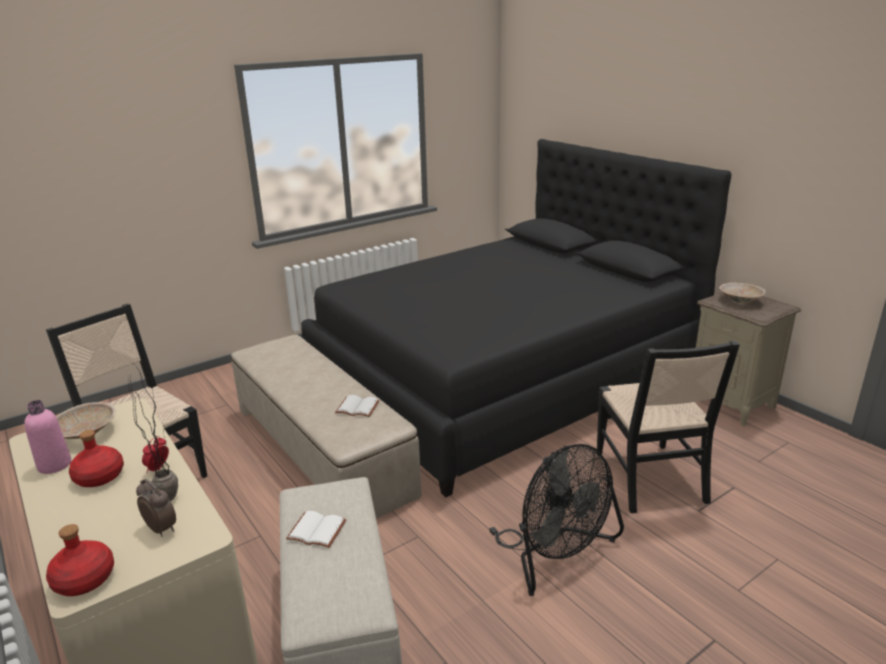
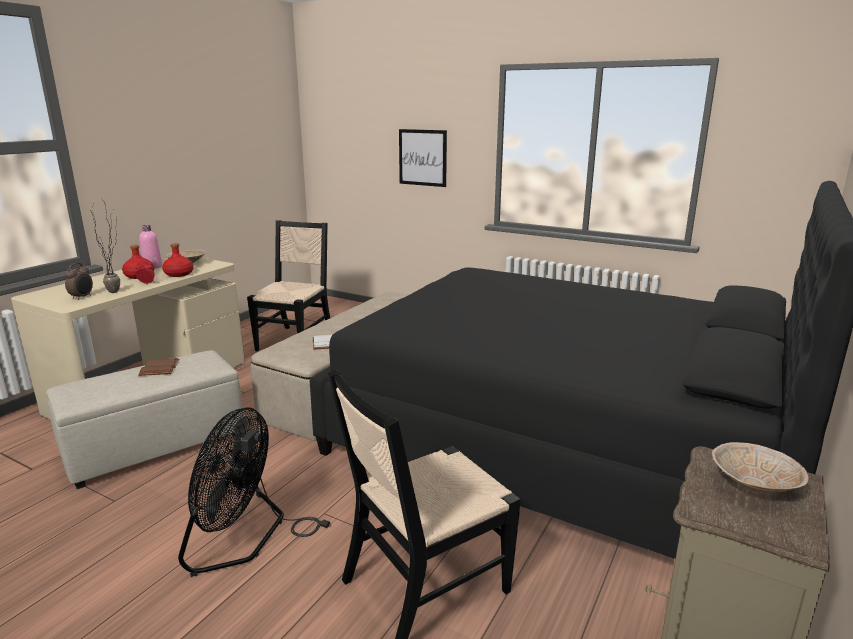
camera: 65 degrees right, 5 degrees down
red bottle [46,524,114,596] -> red bottle moved to [162,243,193,277]
white book [286,511,346,548] -> brown book [138,358,180,376]
black fan [489,444,624,596] -> black fan turned 75 degrees clockwise [178,407,331,577]
none -> picture [399,129,447,187]

